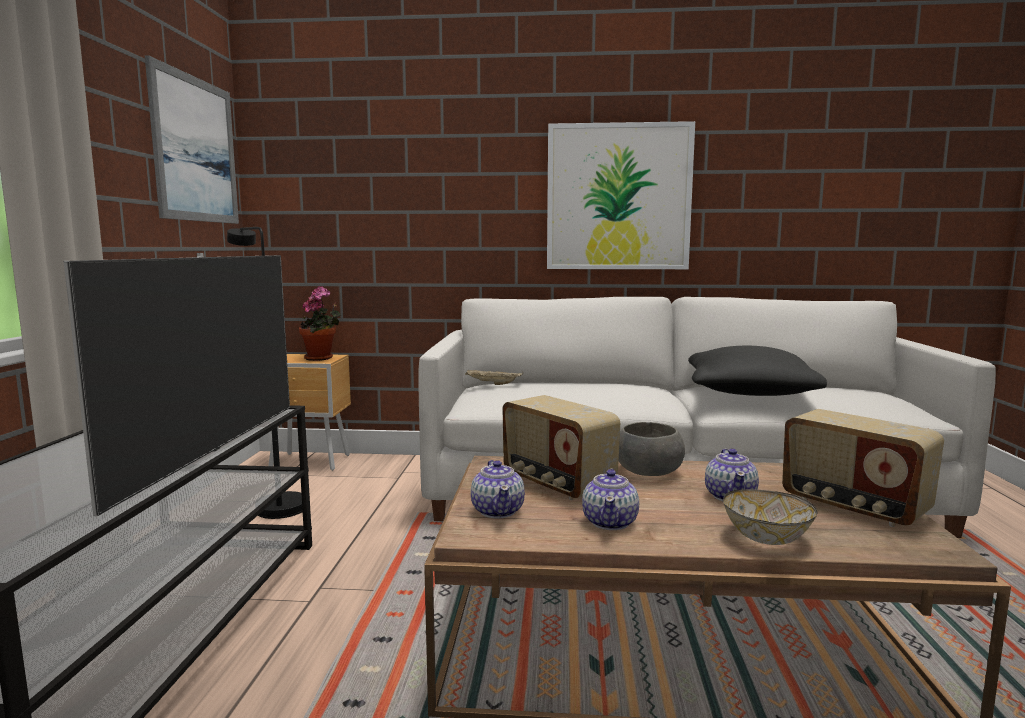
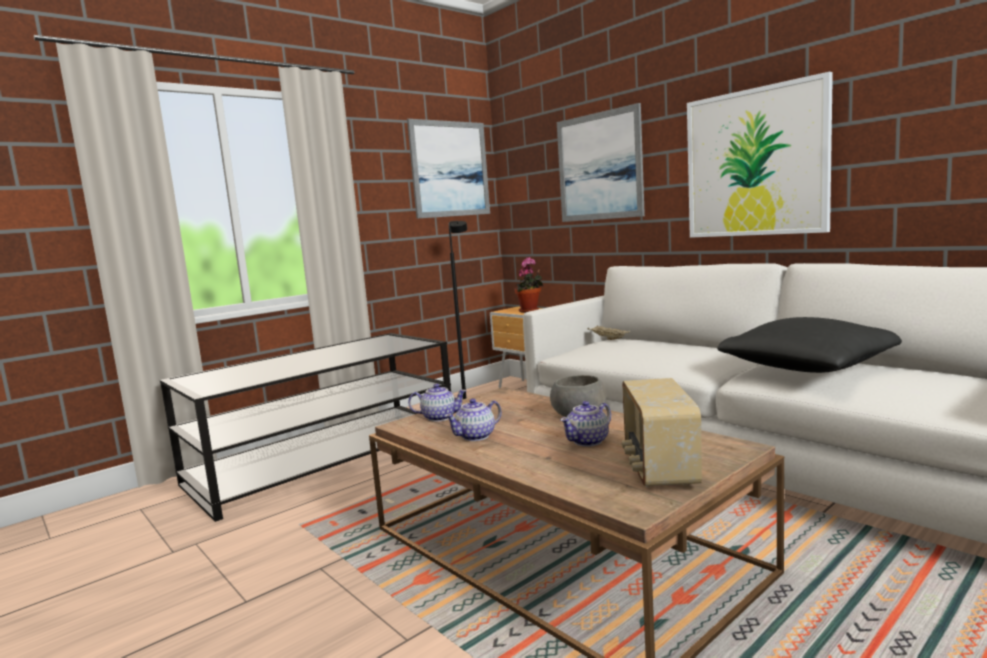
camera: 45 degrees right, 0 degrees up
television [64,253,290,516] -> none
teapot [470,460,525,518] -> teapot turned 120 degrees counterclockwise [408,384,467,422]
radio [502,395,620,500] -> none
bowl [723,489,817,545] -> none
none -> picture [557,103,645,222]

